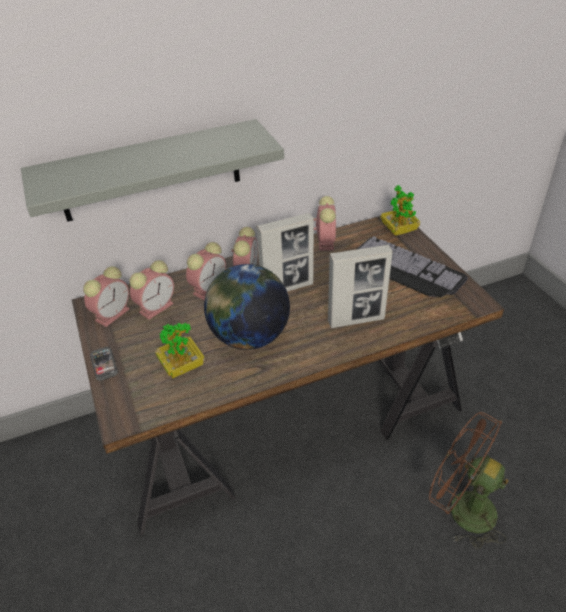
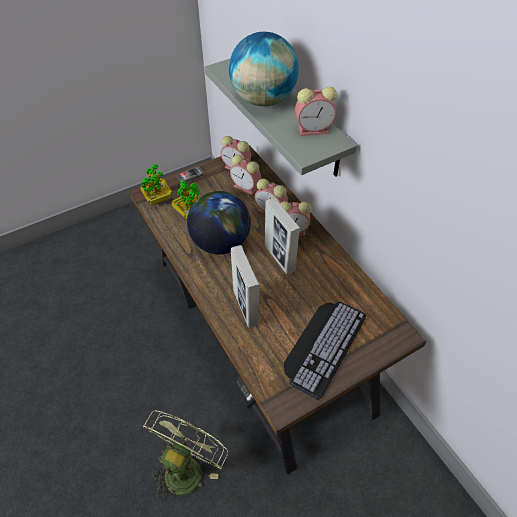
camera: 80 degrees right, 10 degrees up
alarm clock [314,196,337,251] -> alarm clock moved to [295,87,337,136]
potted plant [380,185,420,236] -> potted plant moved to [140,164,173,205]
brown fan [429,412,508,549] -> green fan [143,410,228,500]
none -> globe [229,32,299,106]

